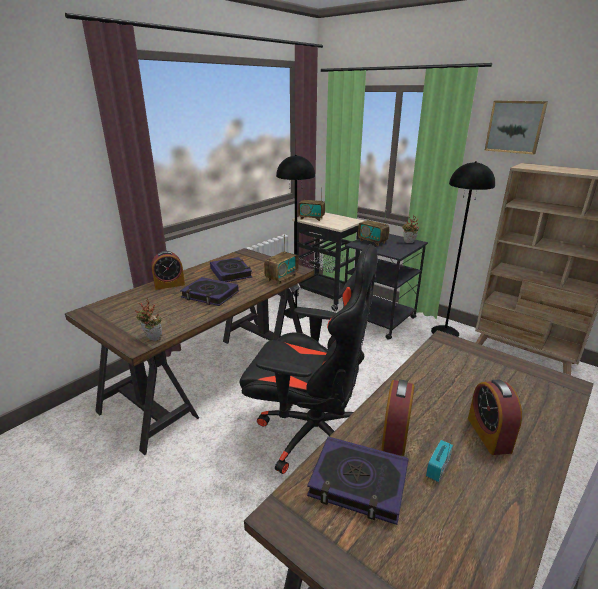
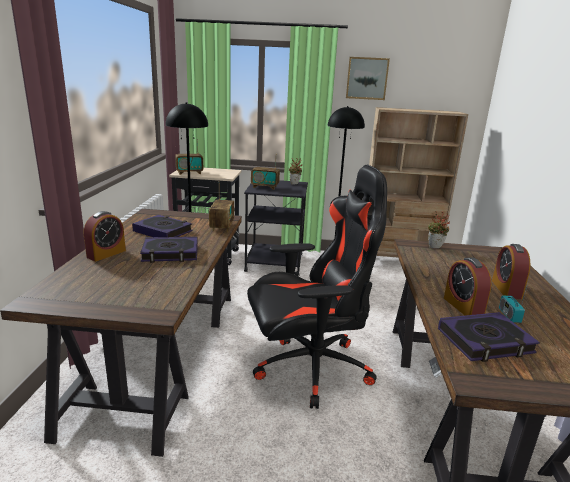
camera: 35 degrees left, 5 degrees down
potted plant [135,298,162,341] -> potted plant moved to [428,211,450,248]
alarm clock [468,380,522,455] -> alarm clock turned 45 degrees clockwise [492,244,530,299]

